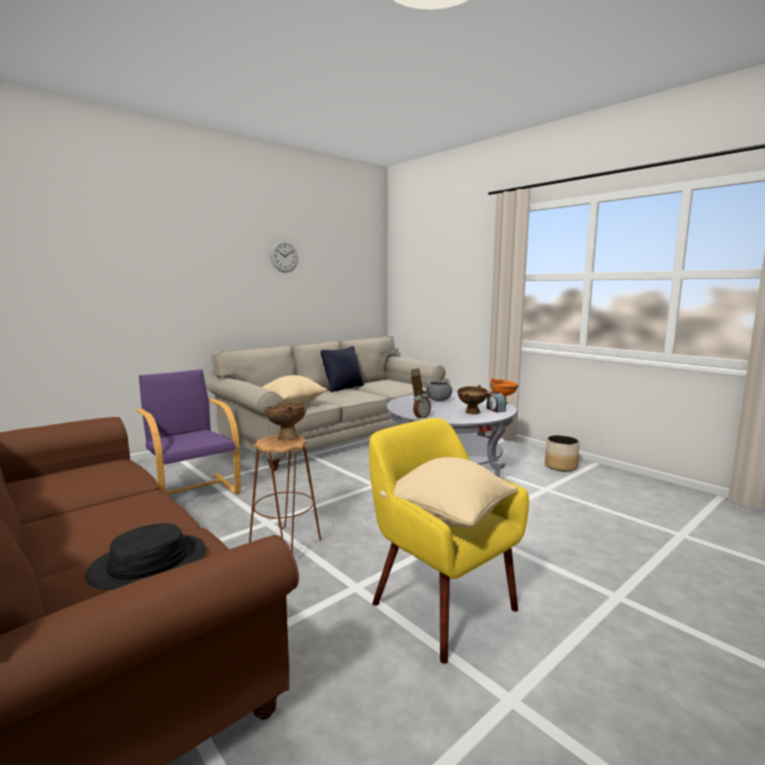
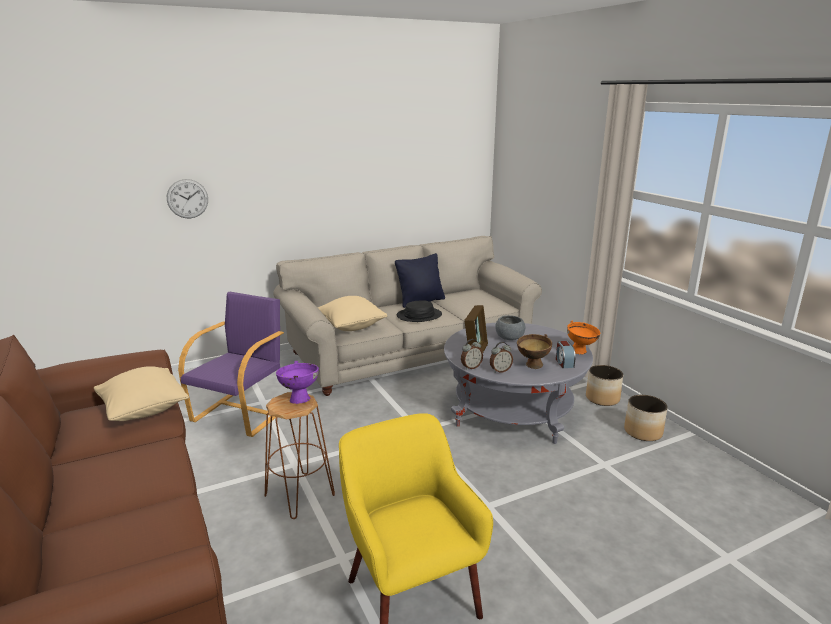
camera: 15 degrees right, 10 degrees up
black hat [85,523,206,590] -> black hat moved to [397,301,442,322]
purple armchair [136,369,241,495] -> purple armchair turned 45 degrees clockwise [178,292,284,437]
brown bowl [265,402,307,440] -> purple bowl [276,361,319,404]
wall clock [271,240,298,273] -> wall clock moved to [167,179,208,218]
beige pillow [380,457,518,528] -> beige pillow moved to [94,366,189,421]
none -> alarm clock [490,342,513,373]
none -> planter [586,365,623,406]

